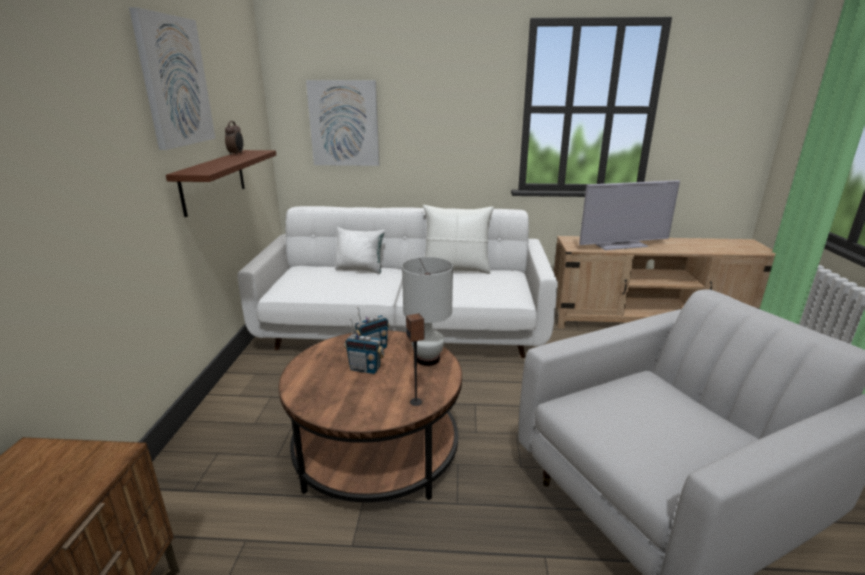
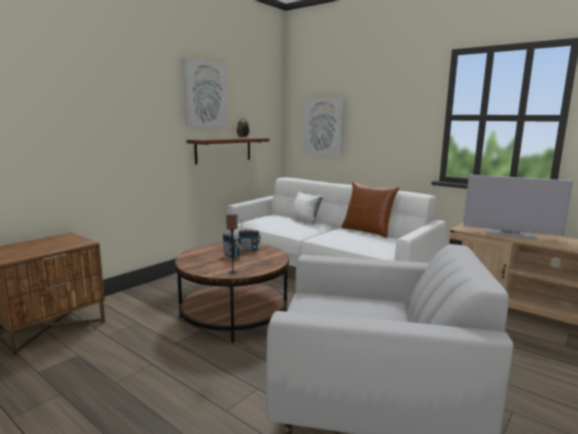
camera: 35 degrees right, 10 degrees down
white table lamp [402,257,453,366] -> none
white pillow [423,205,493,274] -> brown pillow [341,182,399,238]

